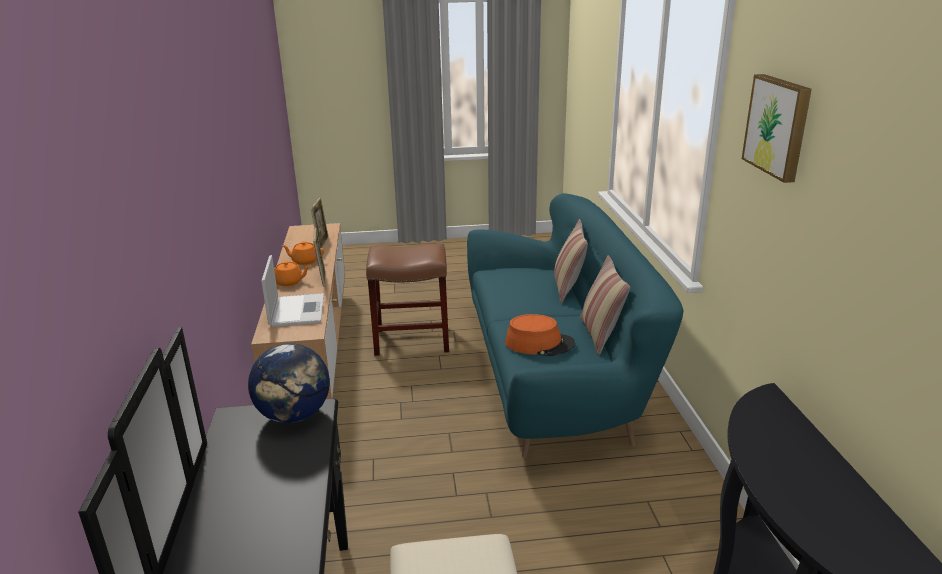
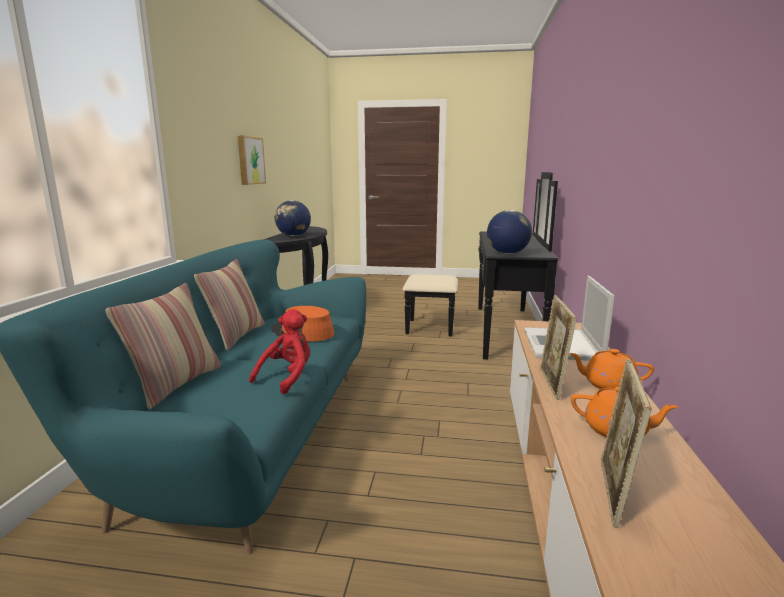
camera: 165 degrees left, 10 degrees down
brown stool [366,244,449,356] -> none
picture [742,74,812,183] -> picture moved to [238,135,266,185]
none -> red plush toy [249,309,310,394]
none -> globe [275,200,311,236]

